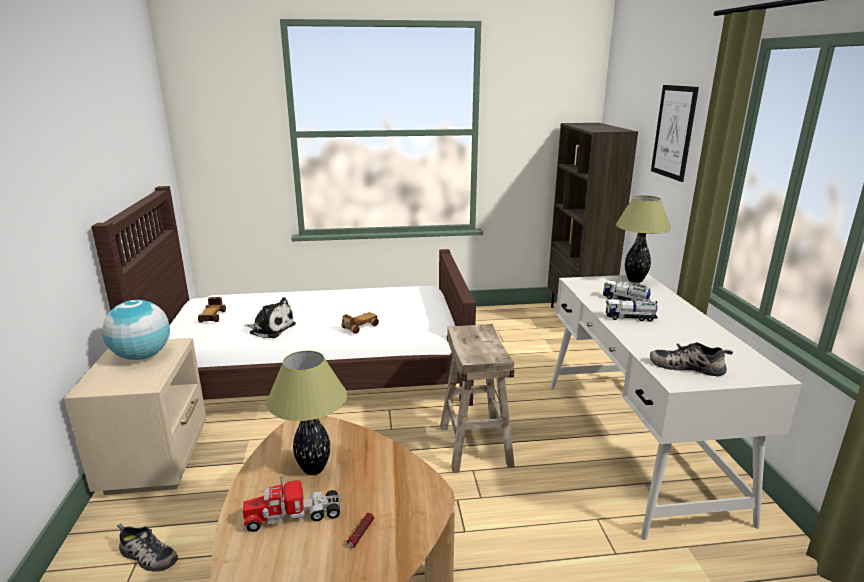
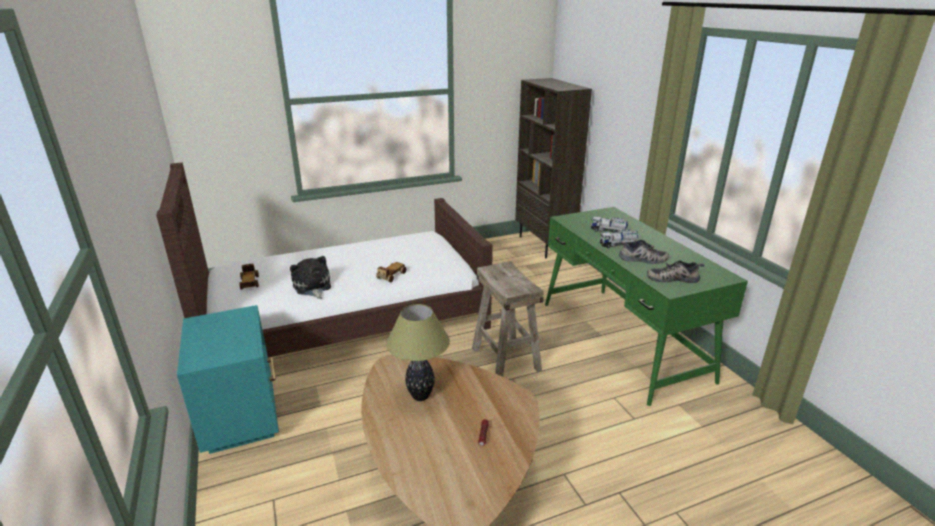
camera: 15 degrees left, 5 degrees up
beige nightstand [64,338,207,495] -> turquoise nightstand [177,305,279,454]
globe [103,300,170,360] -> none
shoe [117,524,178,572] -> shoe moved to [619,240,669,264]
toy truck [242,477,342,532] -> none
plush toy [244,297,296,338] -> plush toy turned 120 degrees counterclockwise [290,256,331,299]
white desk [551,274,802,540] -> green desk [545,207,748,406]
table lamp [616,195,671,283] -> none
picture [651,85,699,182] -> none

